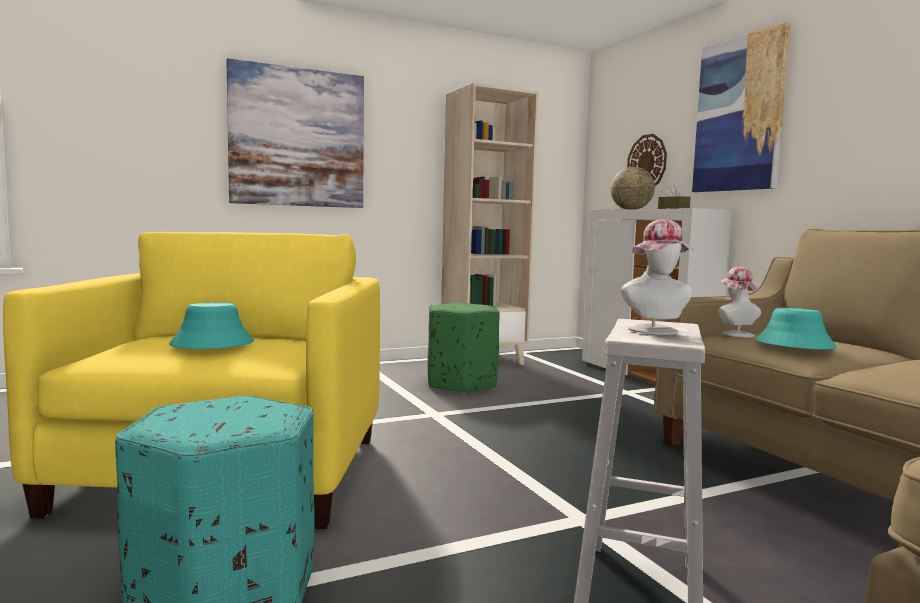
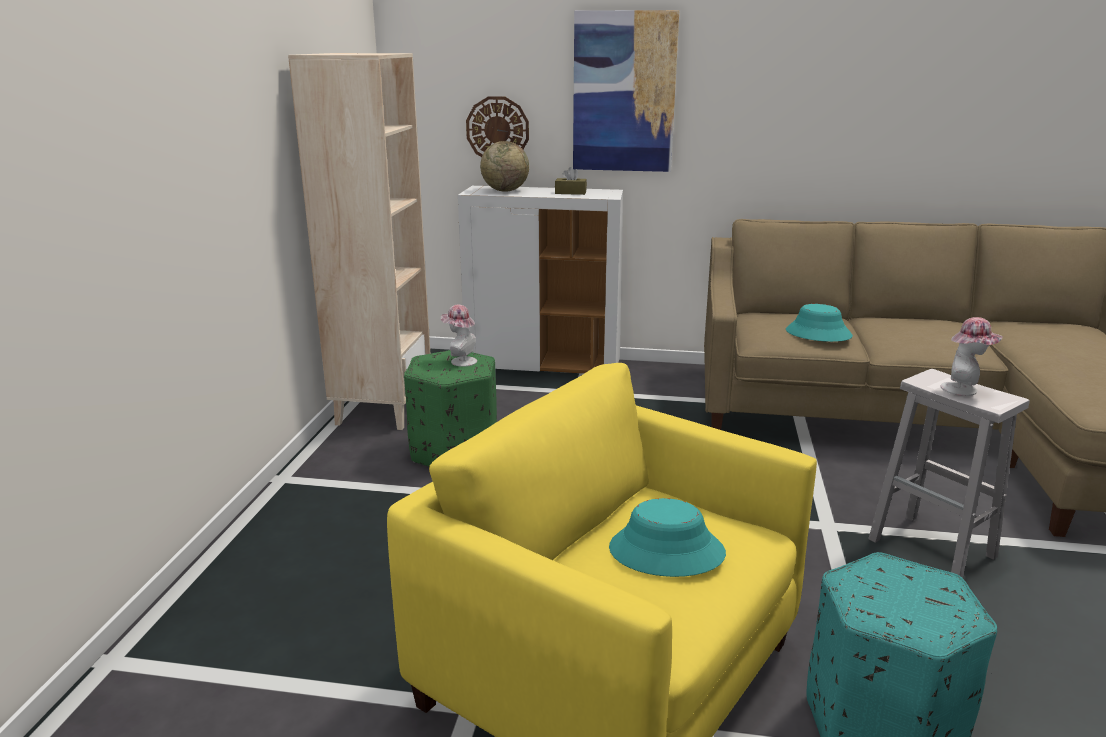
camera: 55 degrees left, 15 degrees up
picture [226,58,364,208] -> none
hat [718,267,761,337] -> hat moved to [441,305,477,367]

